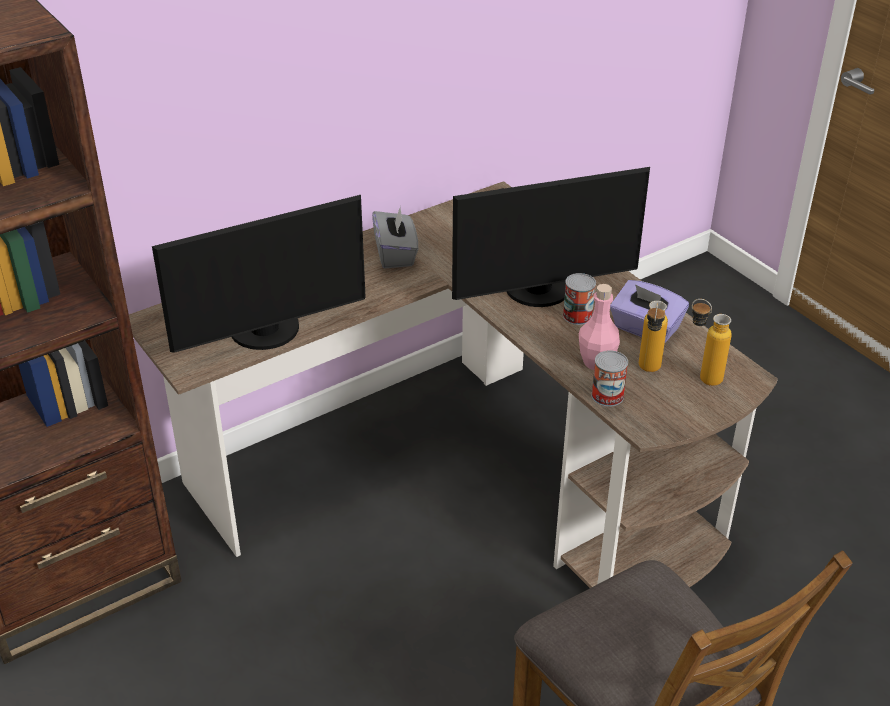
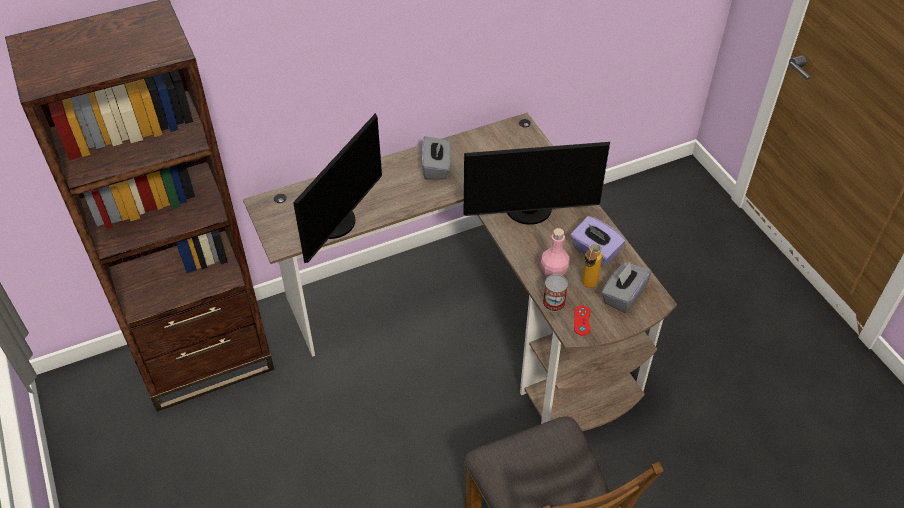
camera: 10 degrees right, 10 degrees up
monitor [152,195,366,353] -> monitor turned 45 degrees counterclockwise [293,113,382,263]
can [563,273,596,325] -> none
bottle [692,299,732,386] -> grey tissue box [602,262,652,313]
none -> red game controller [574,306,591,336]

